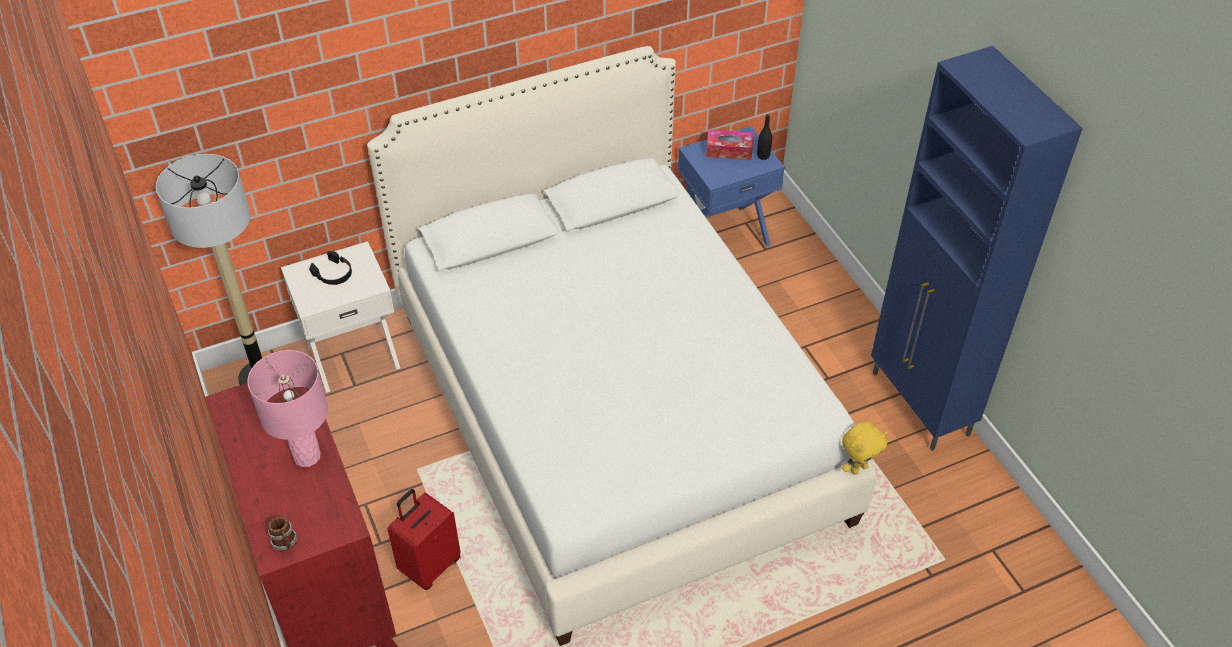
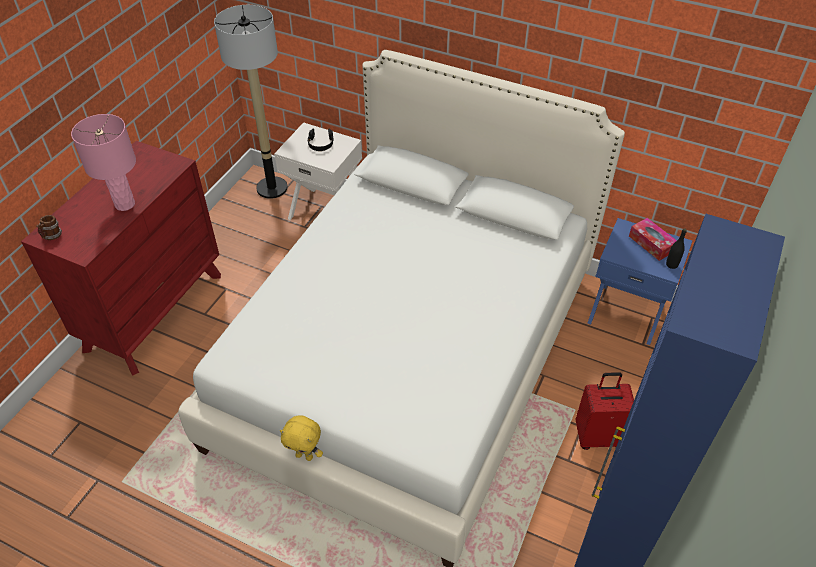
camera: 50 degrees right, 0 degrees up
red suitcase [387,489,461,590] -> red suitcase moved to [575,372,634,450]
yellow plush toy [842,422,888,475] -> yellow plush toy moved to [280,416,323,461]

